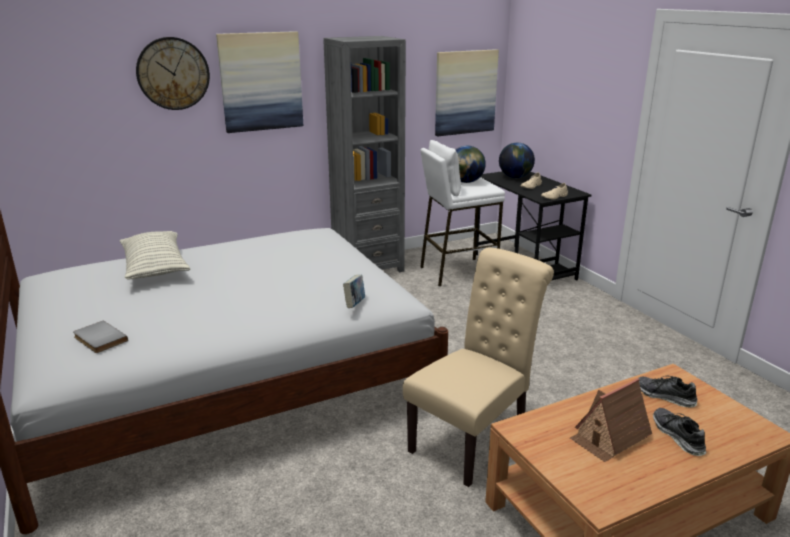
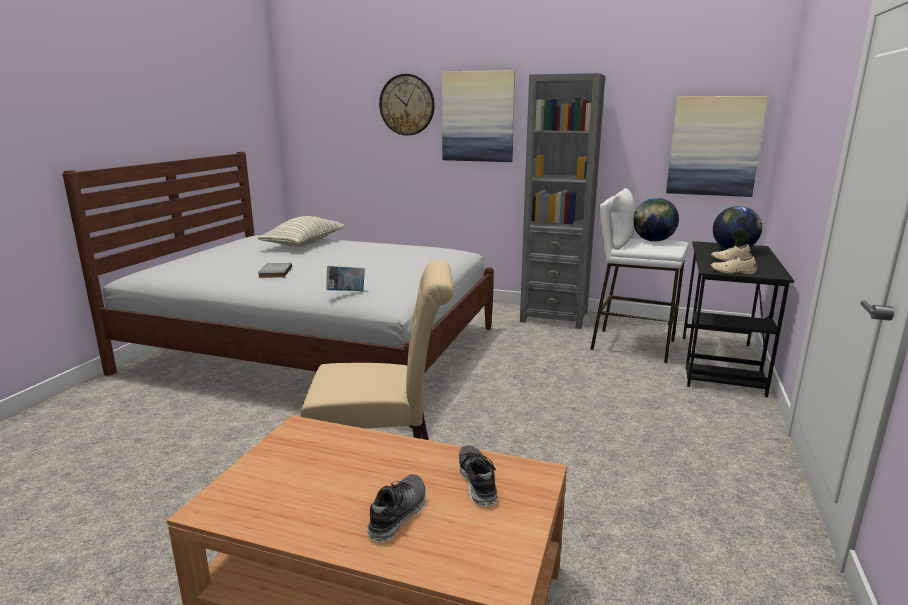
camera: 45 degrees right, 5 degrees down
grey book [73,320,128,353] -> grey book moved to [258,263,292,278]
toy house [570,378,652,462] -> none

